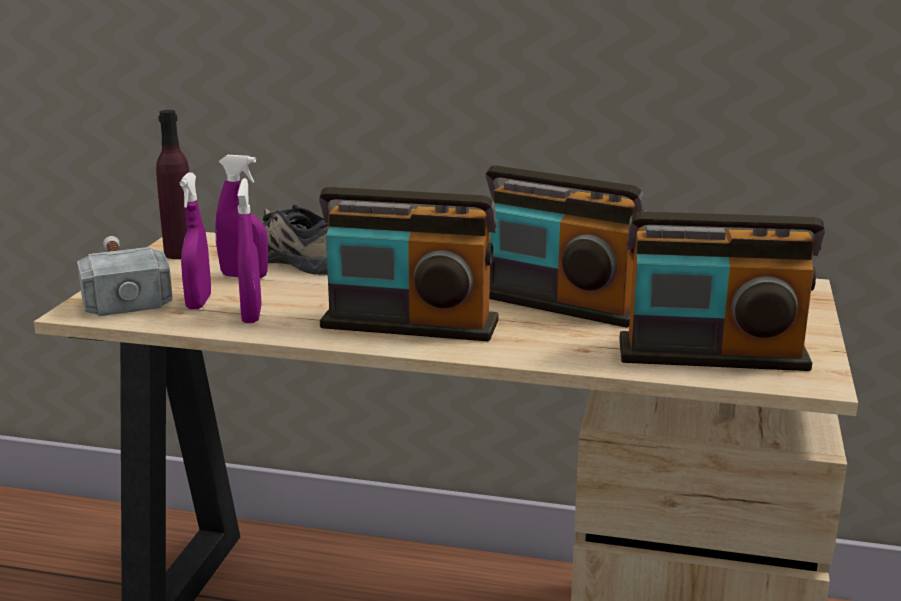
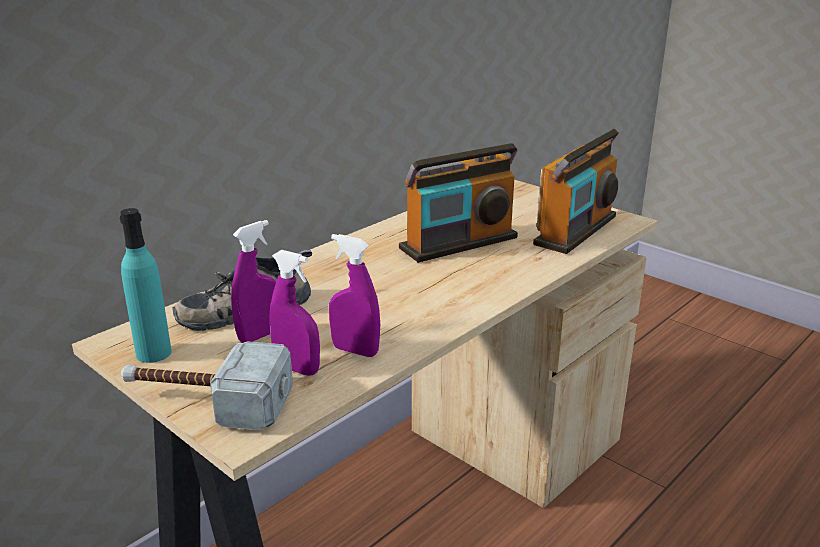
camera: 60 degrees left, 5 degrees up
purple bottle [156,110,189,259] -> turquoise bottle [120,208,172,363]
radio [319,187,499,341] -> none

